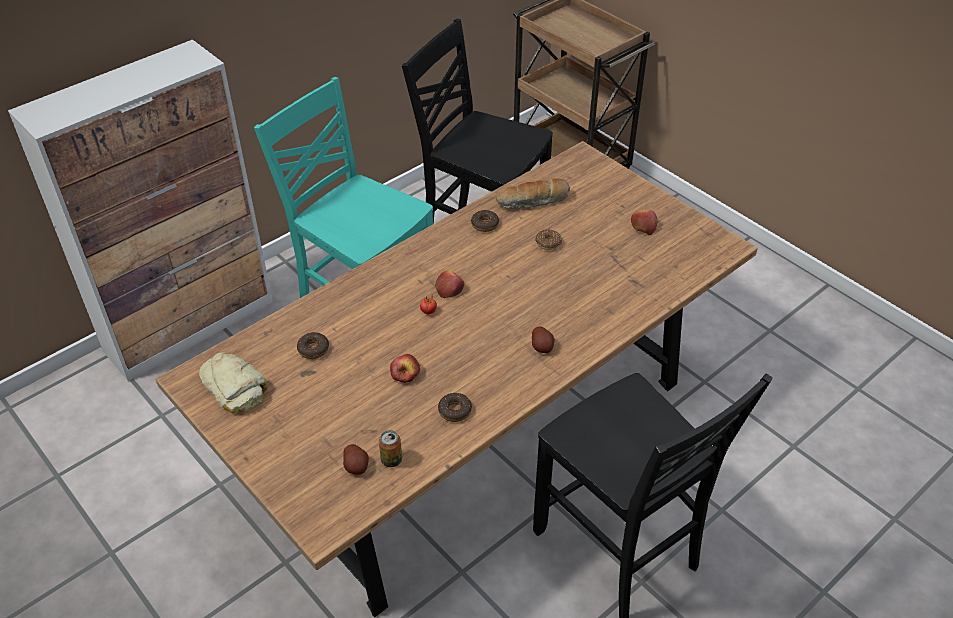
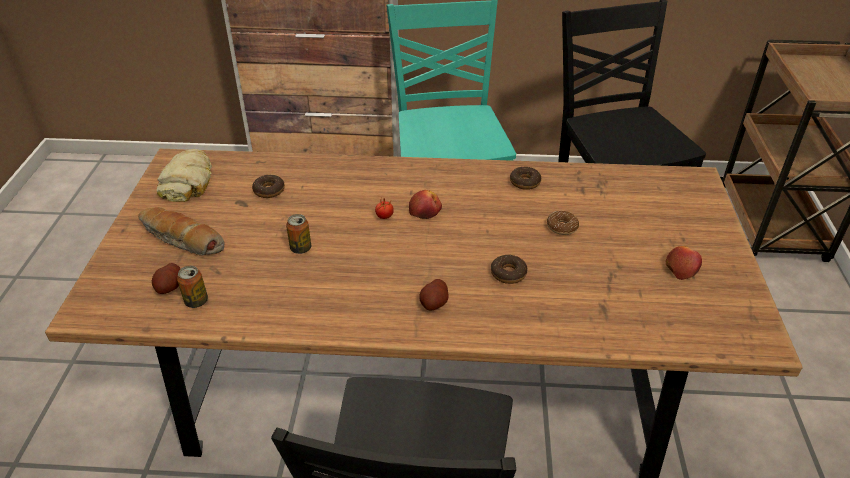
camera: 45 degrees right, 5 degrees down
apple [390,354,420,383] -> can [286,214,311,254]
donut [438,393,472,422] -> donut moved to [491,255,528,284]
bread [496,178,570,209] -> bread moved to [138,207,225,256]

